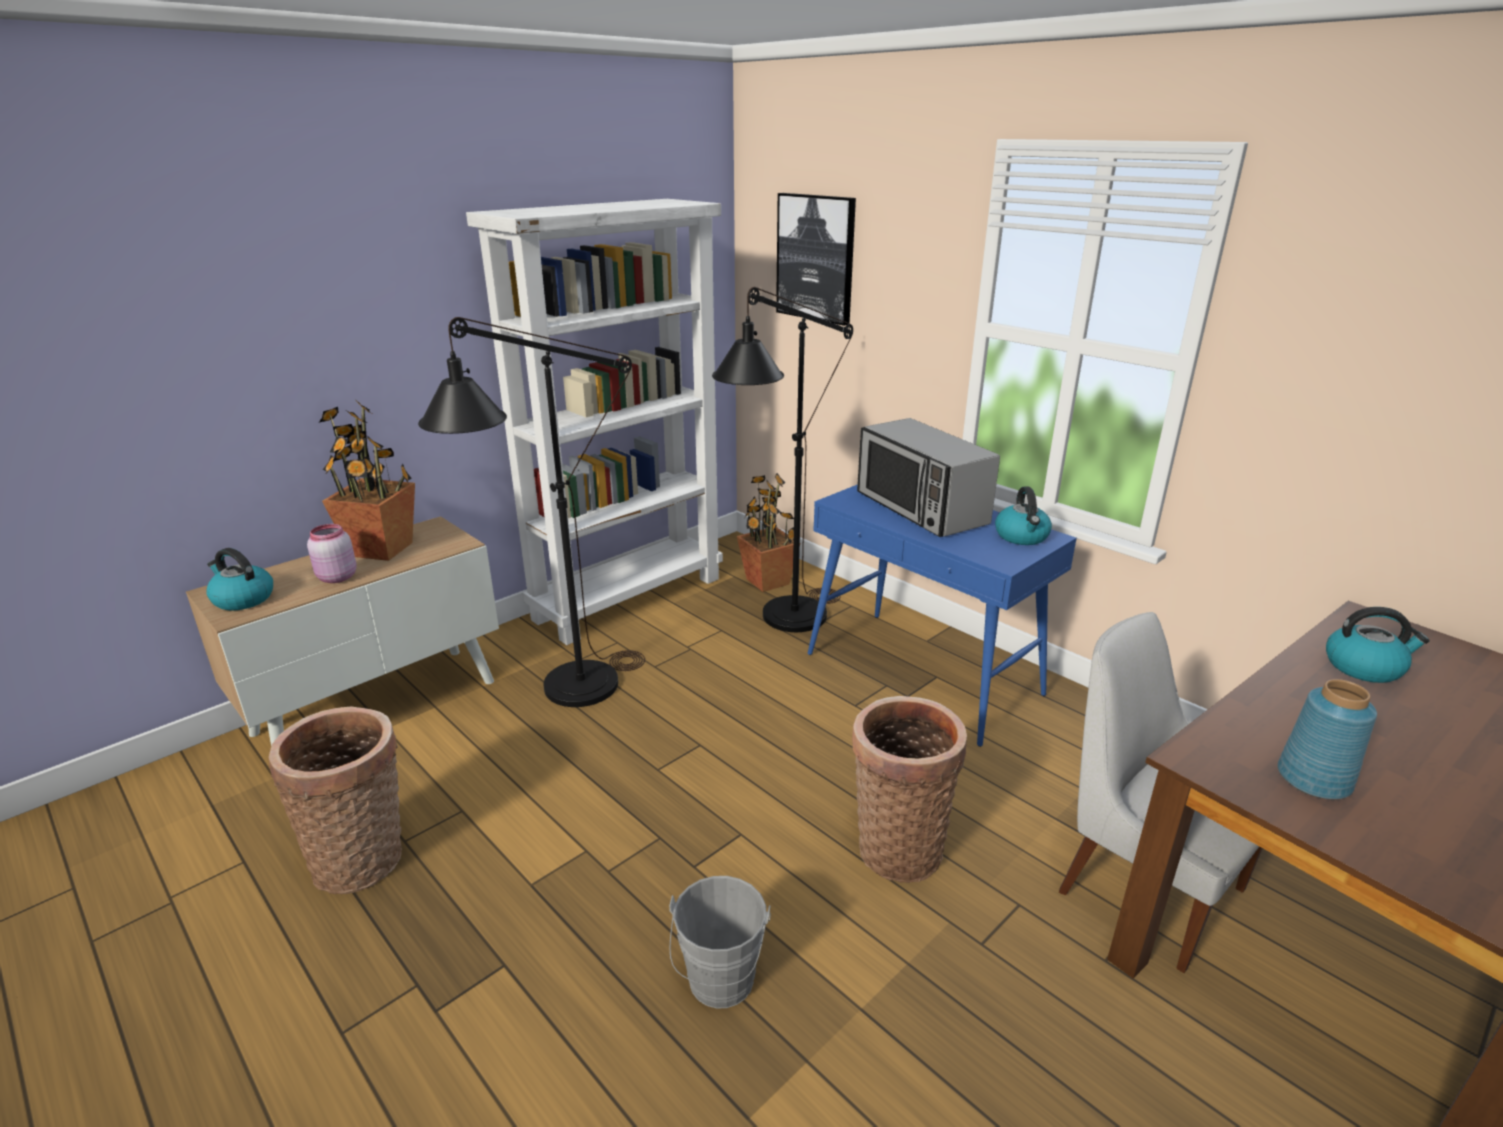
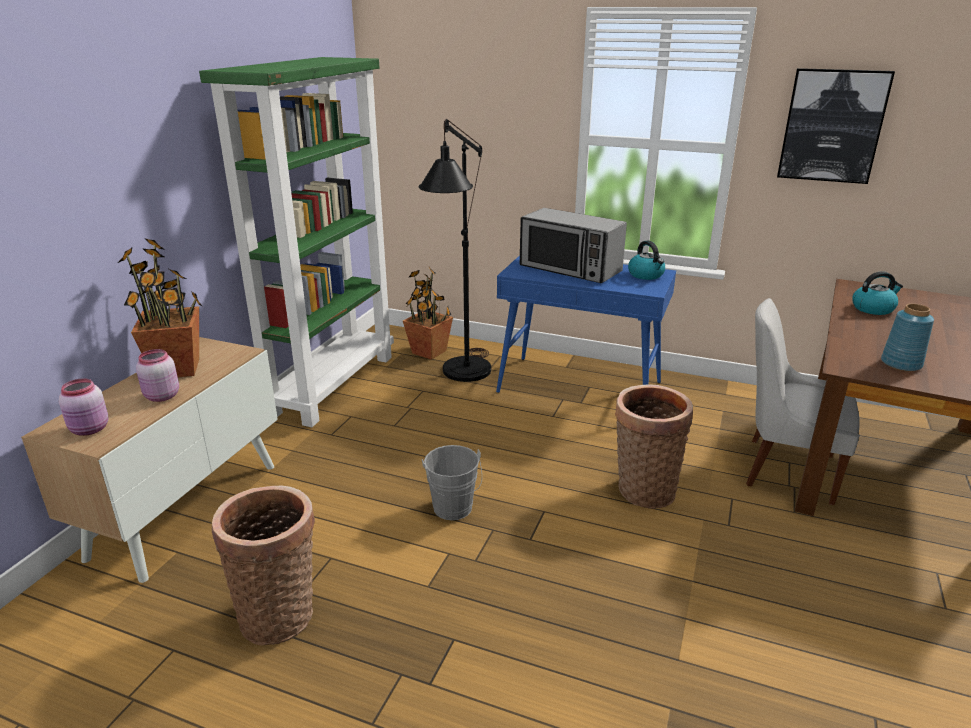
camera: 25 degrees left, 0 degrees up
kettle [206,548,273,611] -> pink jar [59,378,108,436]
black floor lamp [418,317,645,707] -> none
white bookcase [466,199,723,645] -> green bookcase [199,57,394,427]
grey bucket [669,876,771,1008] -> grey bucket moved to [422,445,482,520]
picture [776,193,856,326] -> picture moved to [777,68,895,184]

